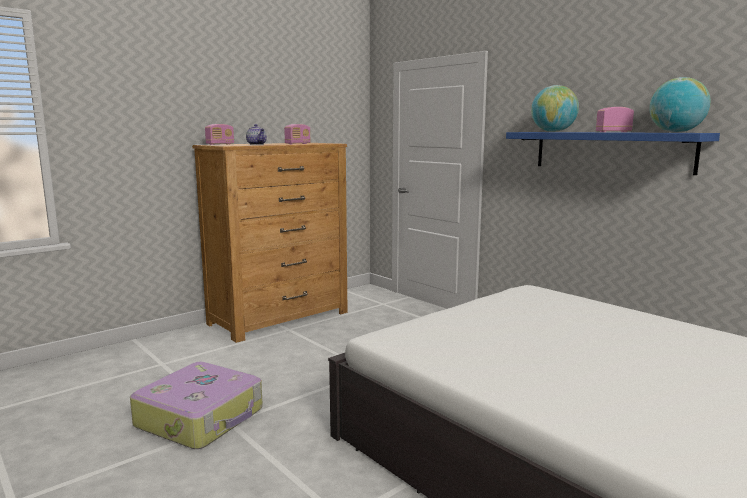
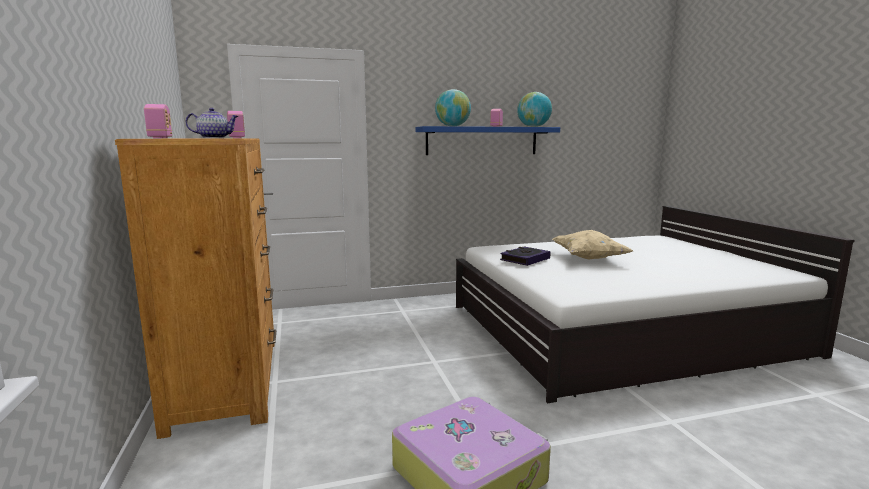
camera: 65 degrees left, 0 degrees up
none -> book [500,247,550,266]
none -> beige pillow [552,230,633,259]

